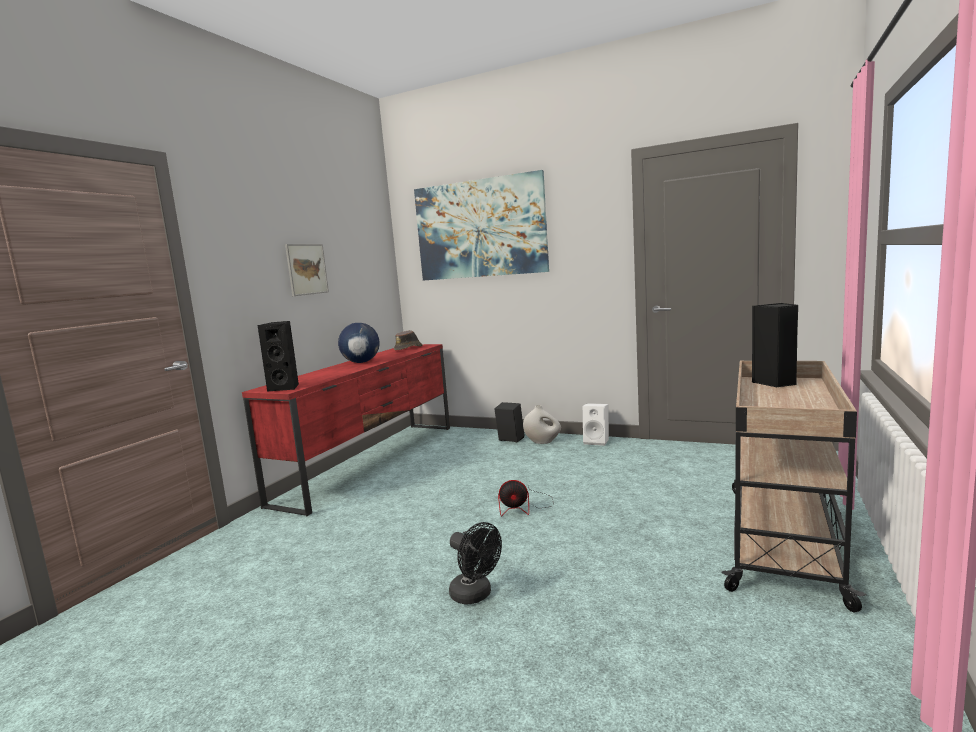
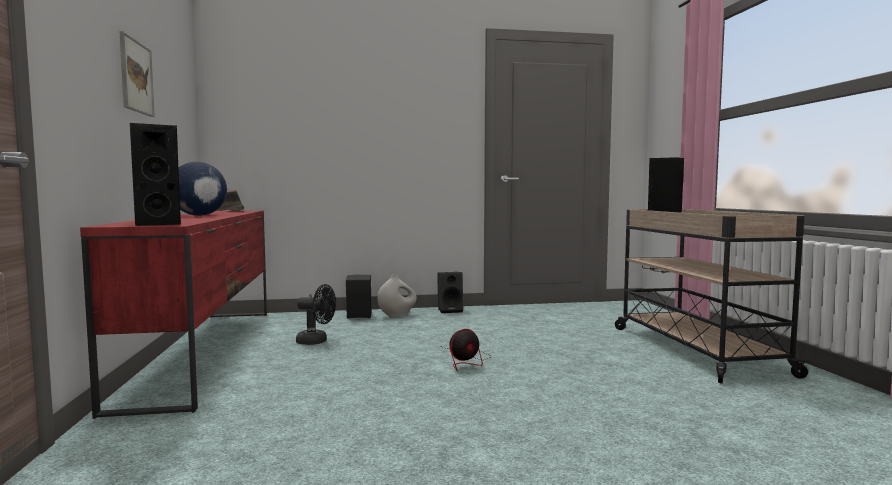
camera: 35 degrees left, 5 degrees down
picture [414,170,549,281] -> none
black fan [449,522,502,605] -> black fan moved to [296,284,336,345]
white speaker [583,403,609,446] -> black speaker [437,272,463,313]

